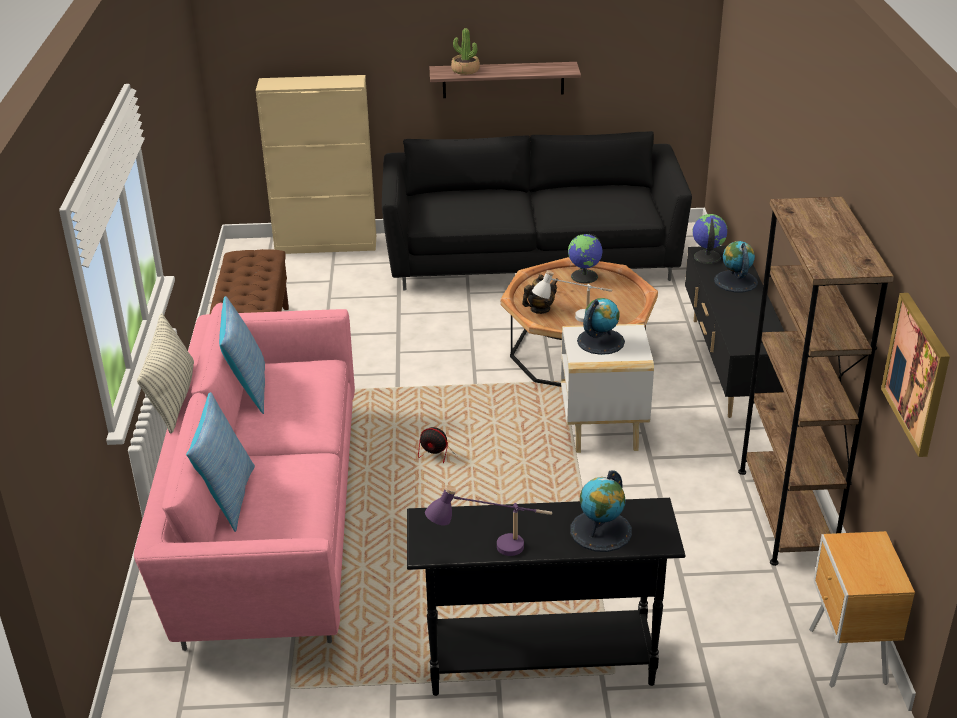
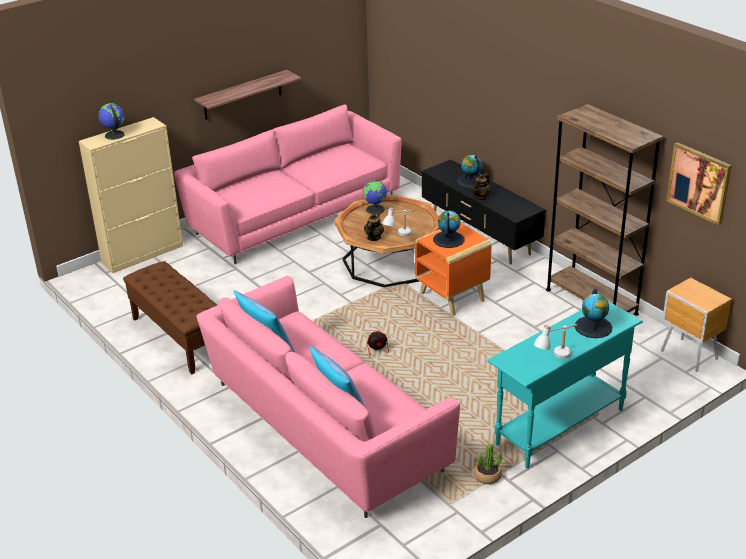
camera: 35 degrees left, 0 degrees up
pillow [137,313,194,433] -> none
black sofa [382,131,692,291] -> pink sofa [174,104,402,264]
black console table [407,498,686,696] -> turquoise console table [487,301,643,468]
purple table lamp [425,485,552,556] -> white table lamp [534,324,577,359]
potted plant [451,28,480,75] -> potted plant moved to [474,443,502,484]
white side table [561,324,654,453] -> orange side table [415,223,492,316]
globe [693,214,728,264] -> globe moved to [98,103,125,140]
none -> teapot [472,174,490,201]

